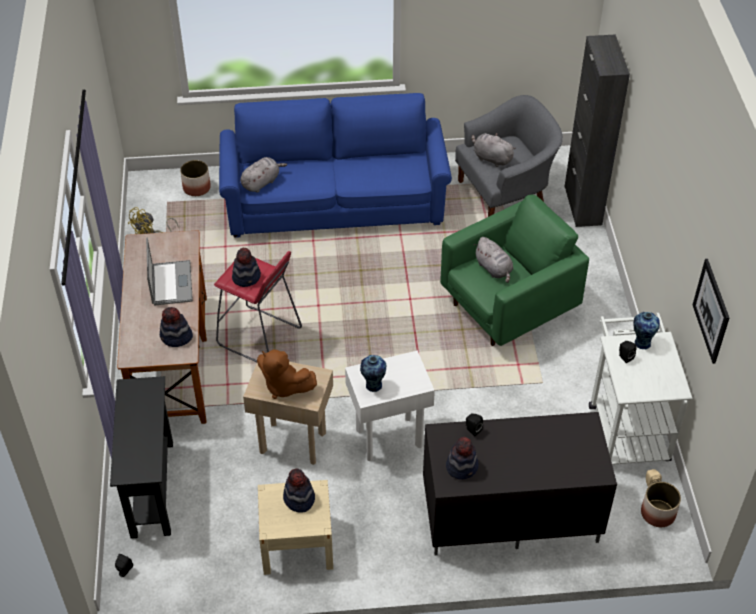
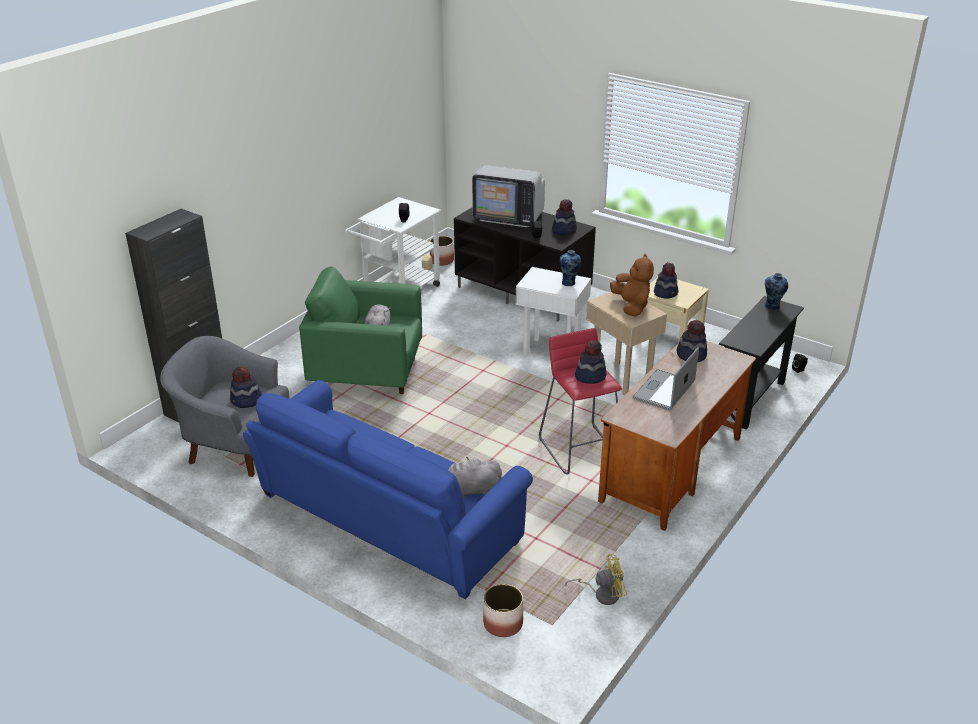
camera: 140 degrees left, 15 degrees down
grey plush toy [471,133,516,167] -> hat [230,367,262,408]
vase [634,312,660,349] -> vase moved to [765,273,788,310]
picture [693,259,729,364] -> none
none -> television [472,165,545,227]

